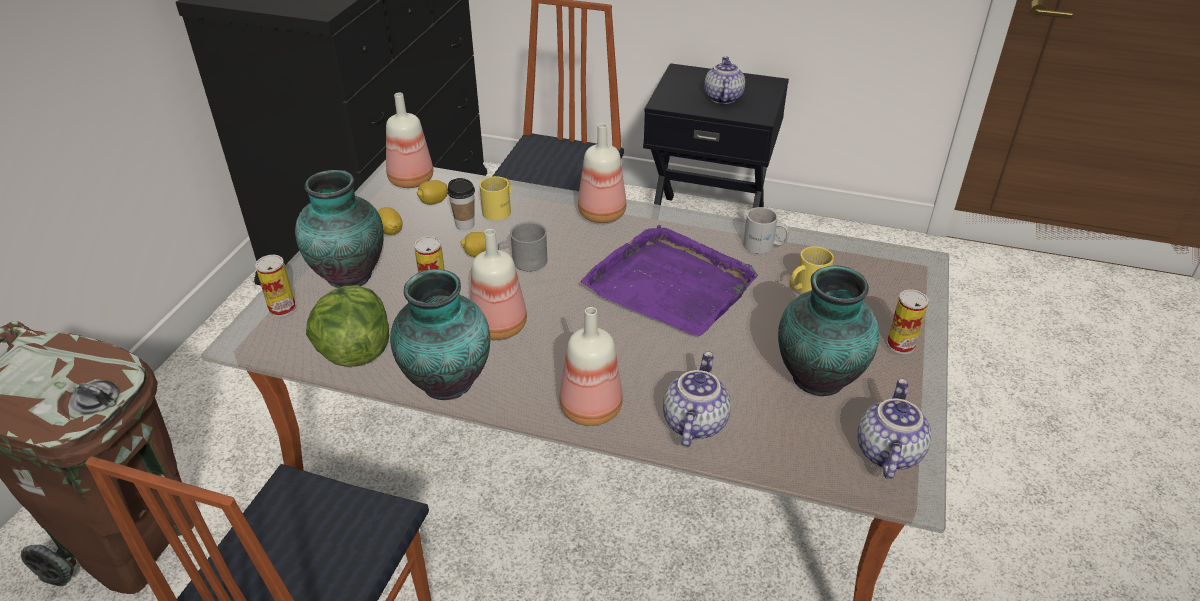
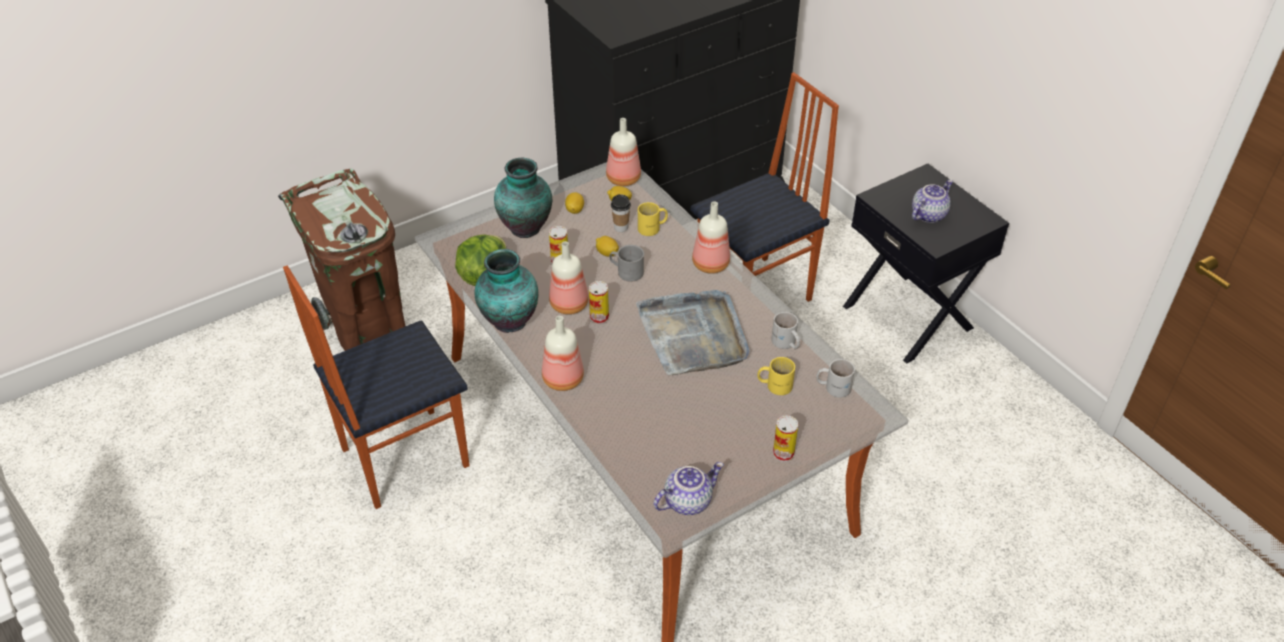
camera: 40 degrees right, 5 degrees up
can [255,255,296,317] -> can moved to [589,281,609,324]
purple tray [581,225,758,336] -> grey tray [636,290,750,375]
teapot [663,351,731,447] -> none
vase [778,266,879,396] -> none
none -> white mug [816,359,855,398]

